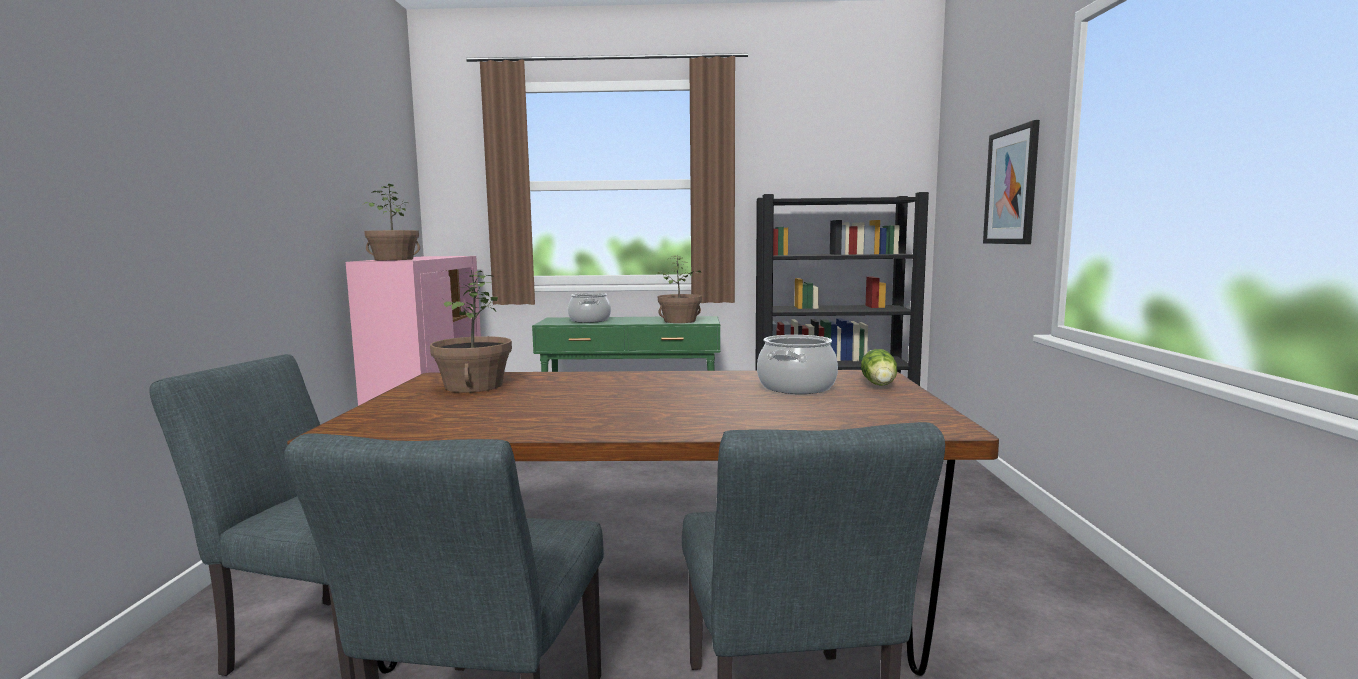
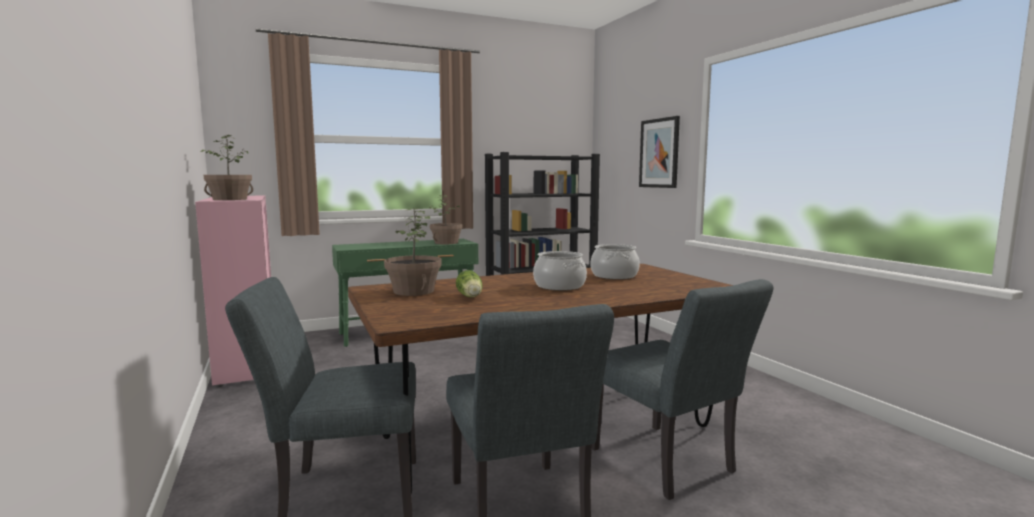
camera: 25 degrees left, 0 degrees up
cooking pot [568,293,611,323] -> cooking pot moved to [533,251,587,290]
lettuce [861,349,897,386] -> lettuce moved to [456,270,483,298]

